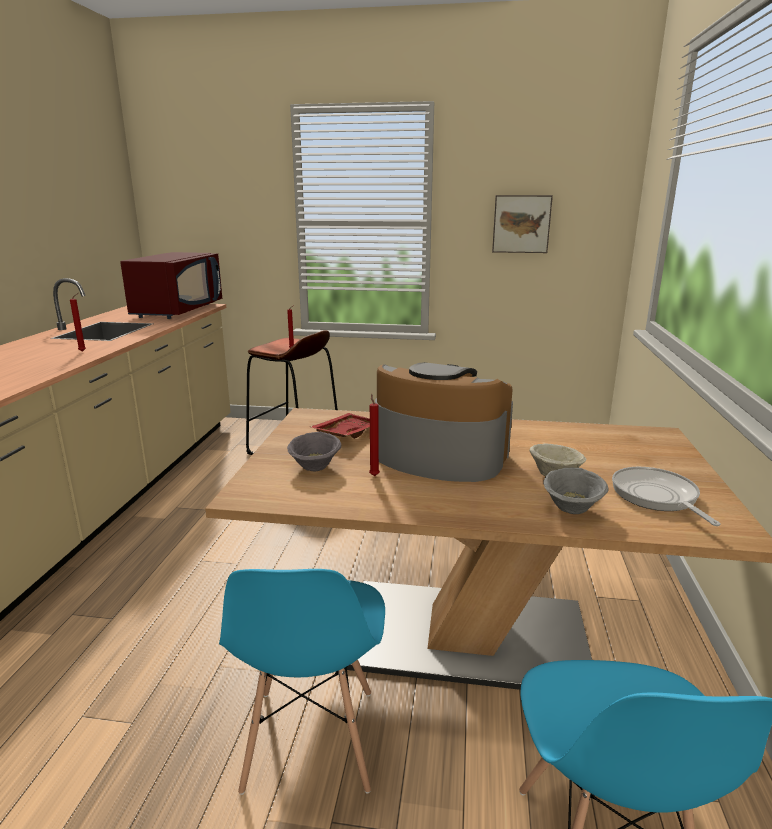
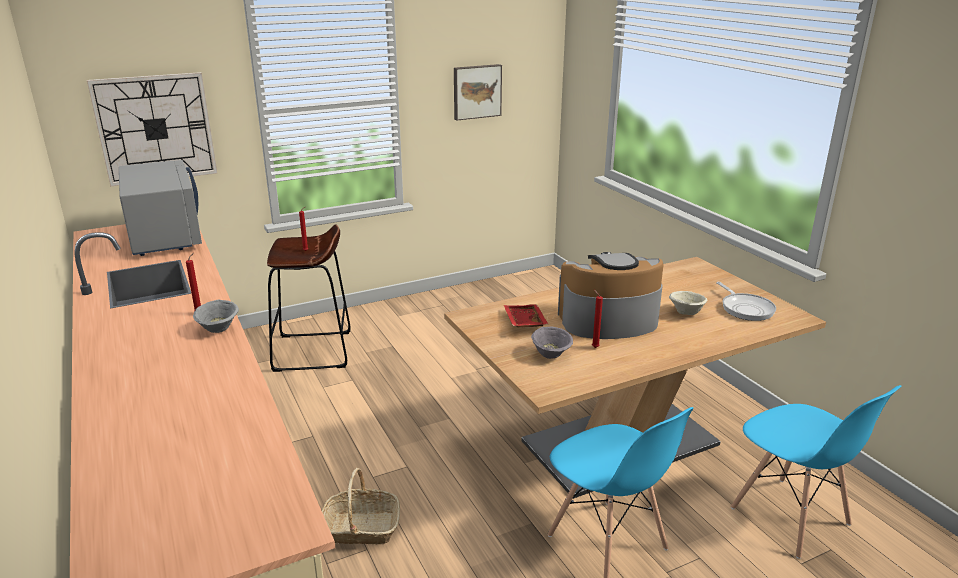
camera: 35 degrees left, 5 degrees up
red microwave [120,252,222,319] -> grey microwave [119,160,202,256]
grey bowl [543,468,608,514] -> grey bowl moved to [193,300,239,333]
frying pan [612,467,721,526] -> frying pan turned 150 degrees counterclockwise [716,282,776,321]
none -> wall clock [87,72,217,187]
none -> basket [322,468,400,544]

